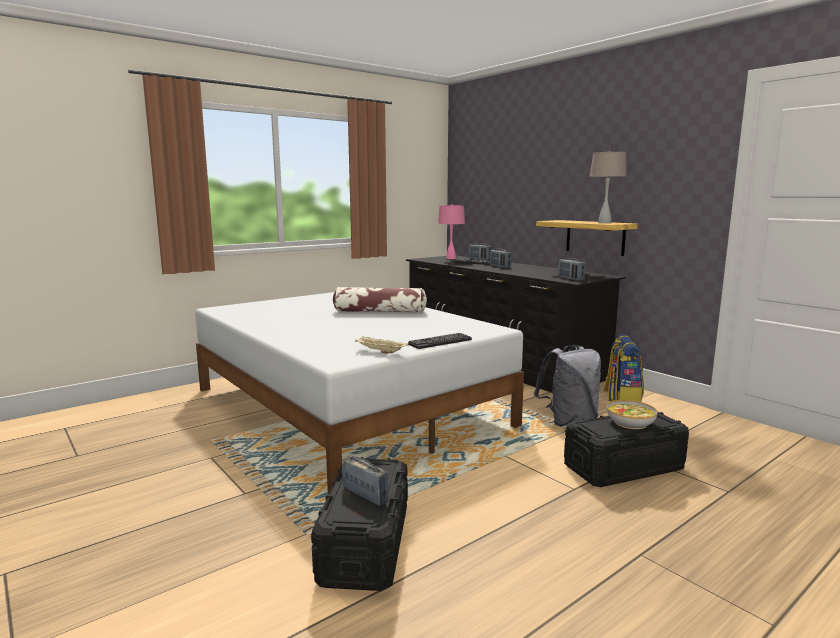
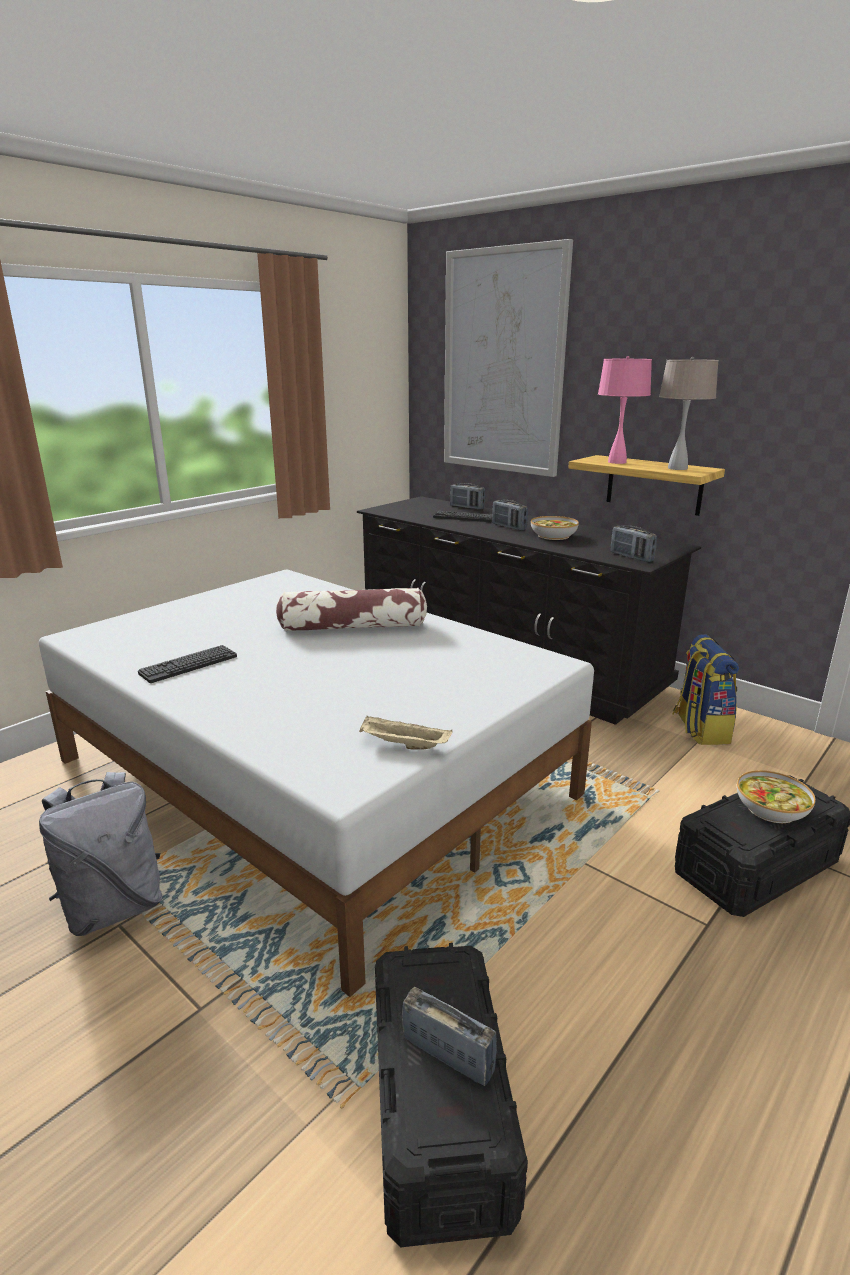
camera: 10 degrees left, 10 degrees up
keyboard [408,333,472,349] -> keyboard moved to [138,645,237,683]
pink table lamp [438,204,465,259] -> pink table lamp moved to [598,356,652,464]
grey backpack [534,345,601,426] -> grey backpack moved to [39,772,162,936]
none -> picture [444,239,573,477]
none -> bowl [531,516,579,540]

